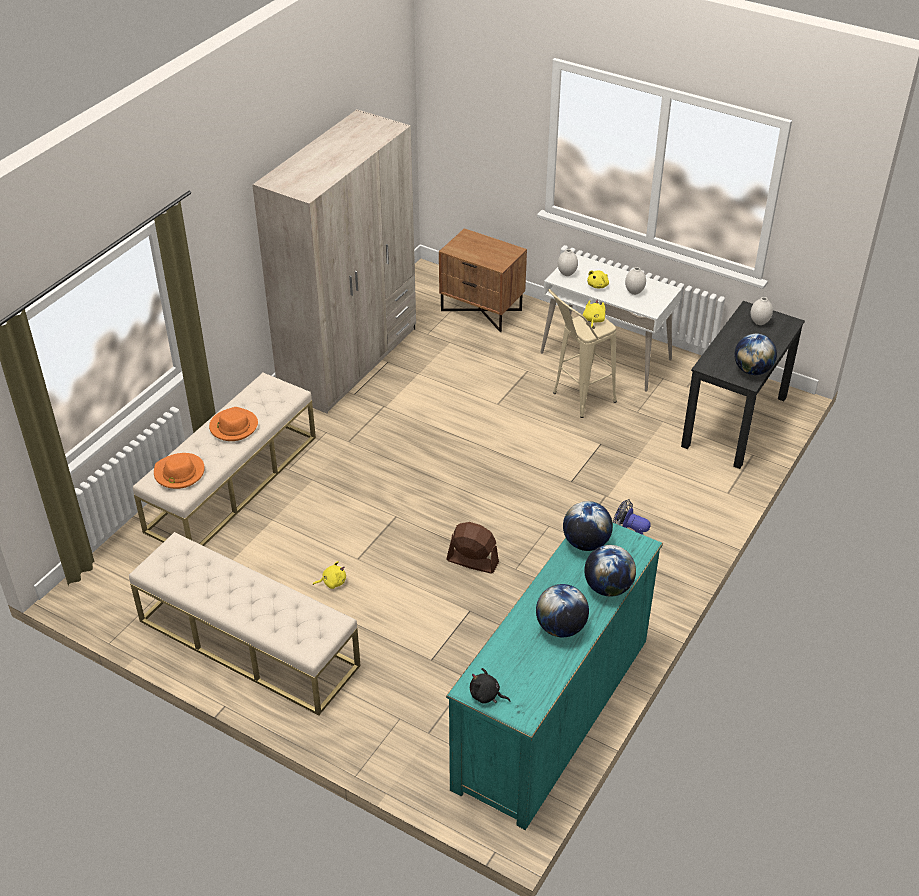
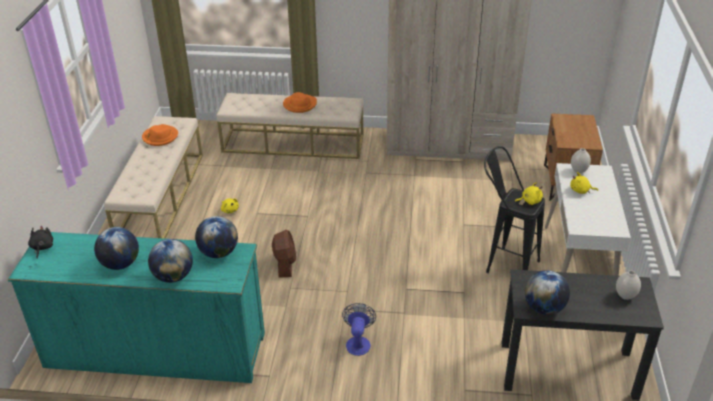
camera: 65 degrees right, 5 degrees down
orange hat [154,453,205,489] -> orange hat moved to [142,124,178,146]
beige stool [548,289,617,418] -> black stool [484,146,545,273]
white vase [625,267,646,295] -> none

